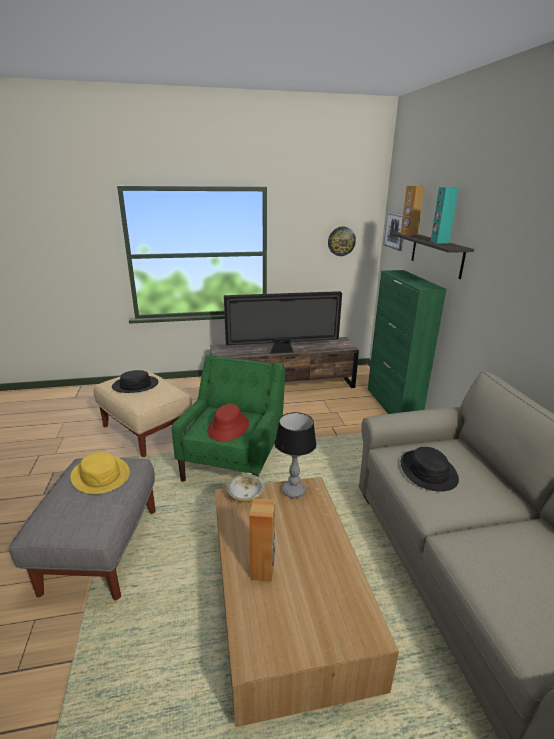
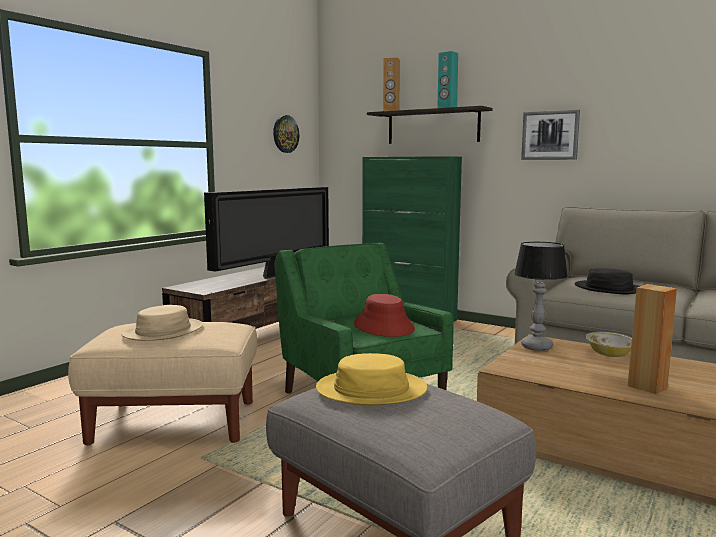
camera: 45 degrees left, 15 degrees down
black hat [112,370,159,393] -> beige hat [121,305,203,341]
bowl [227,474,264,503] -> bowl moved to [586,332,632,357]
picture [383,212,403,251] -> picture moved to [521,110,580,160]

